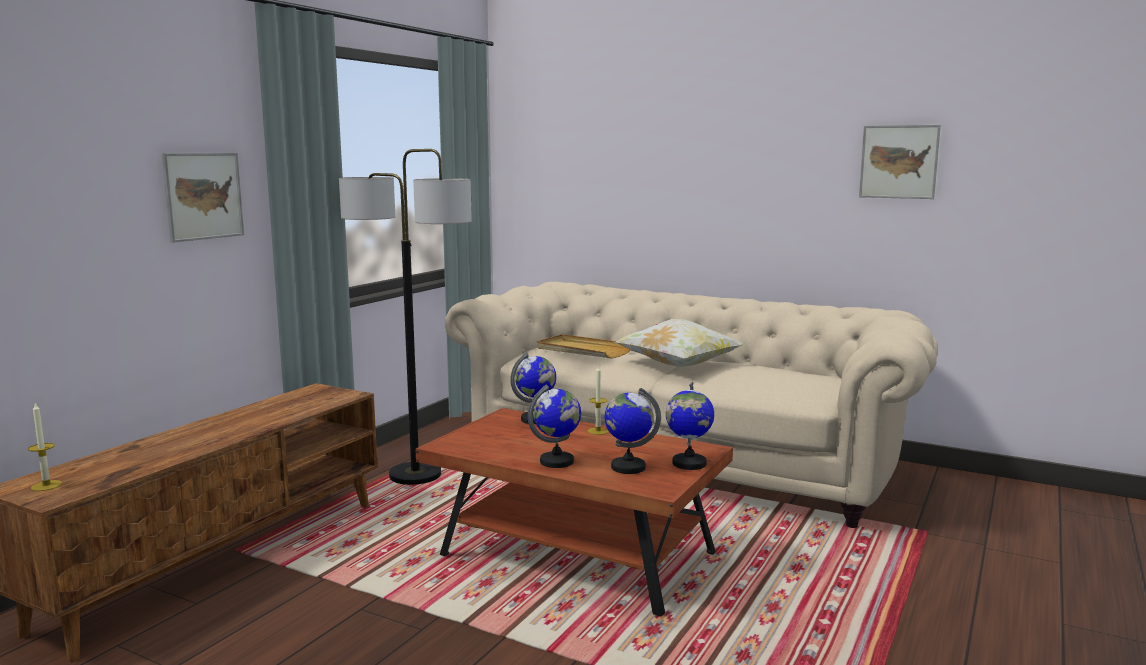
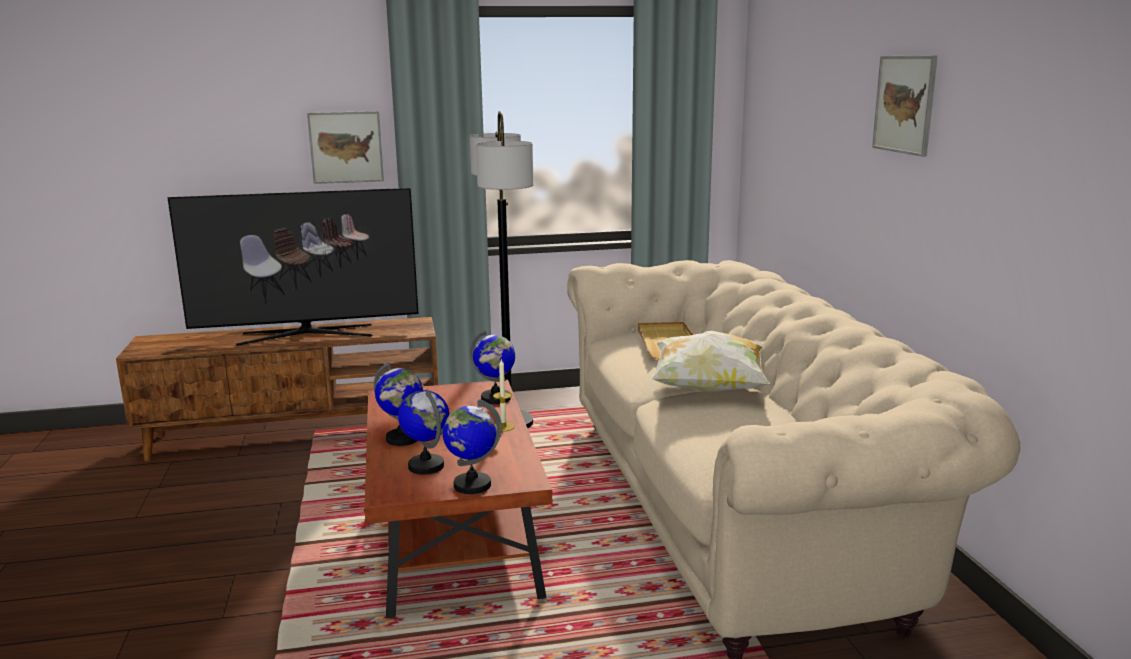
camera: 50 degrees right, 5 degrees up
candle [28,403,62,491] -> none
picture [859,125,941,199] -> picture moved to [872,55,938,157]
none -> television [168,188,418,346]

